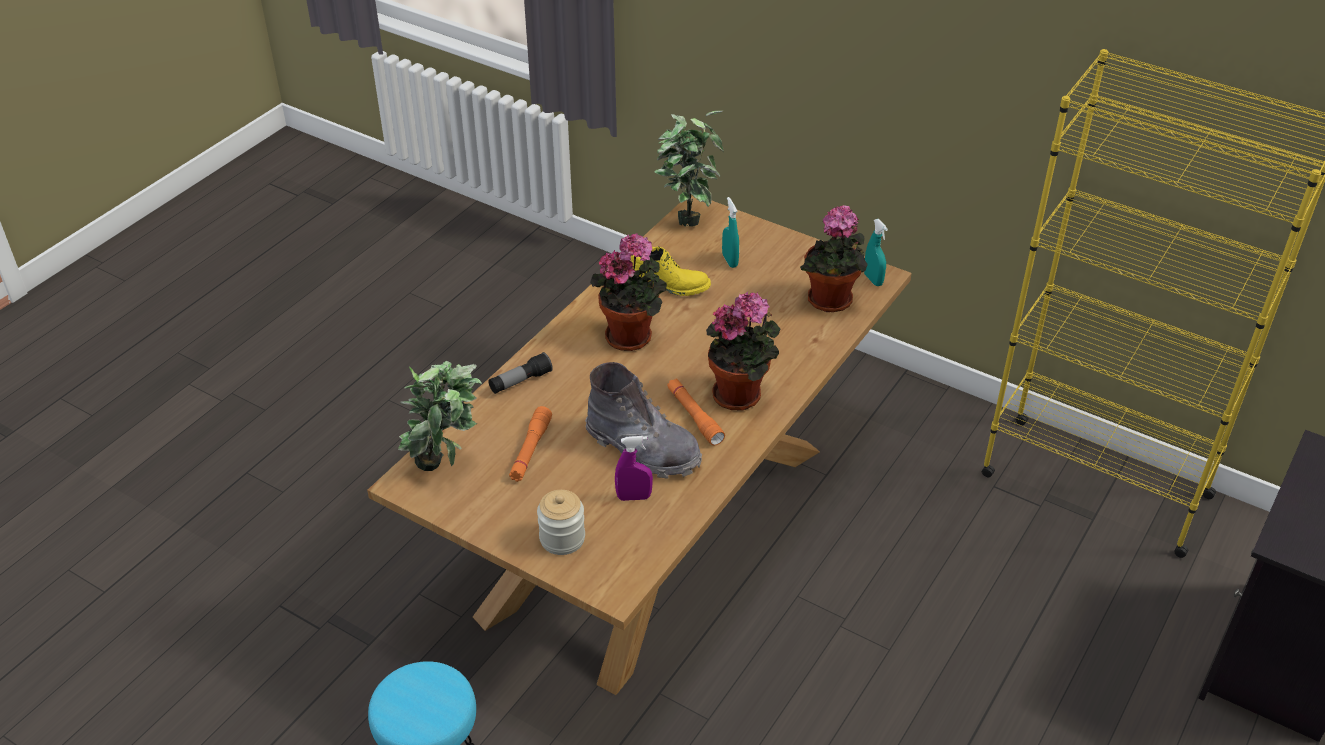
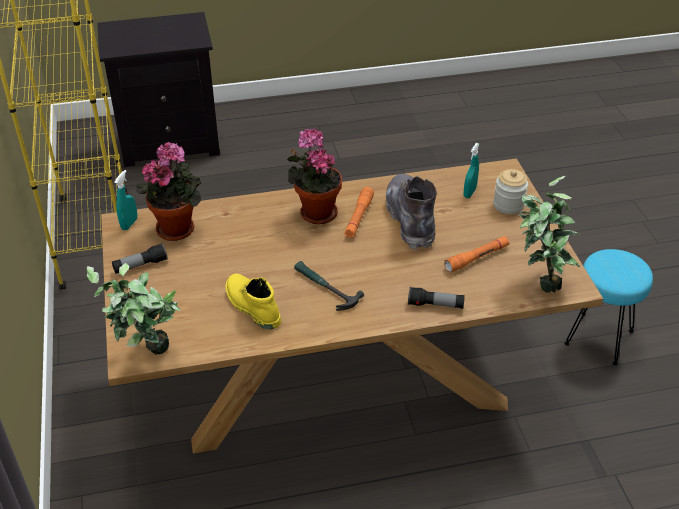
camera: 135 degrees left, 0 degrees up
potted plant [590,233,667,351] -> hammer [294,261,364,311]
purple spray bottle [615,436,653,501] -> none
turquoise spray bottle [722,197,739,268] -> turquoise spray bottle moved to [463,143,479,198]
none -> flashlight [112,243,168,274]

